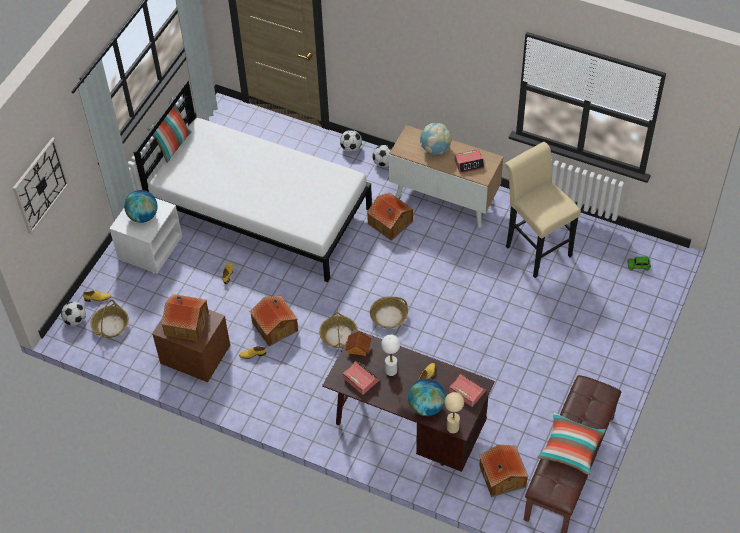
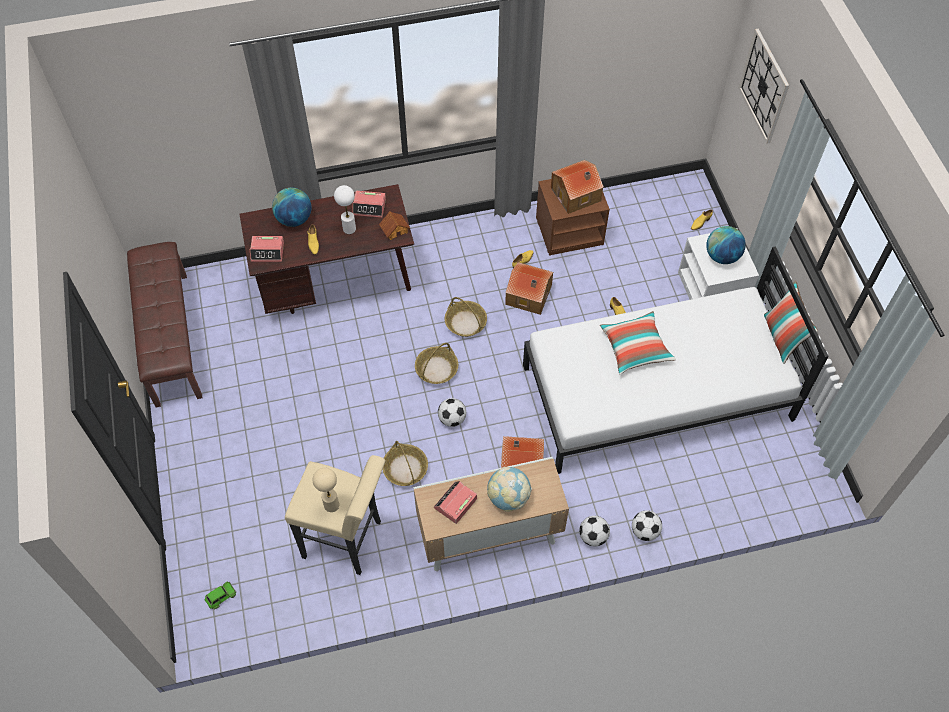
camera: 140 degrees right, 5 degrees up
football [61,302,86,326] -> football moved to [438,398,466,427]
basket [90,300,129,338] -> basket moved to [382,441,428,486]
beige table lamp [445,392,464,433] -> beige table lamp moved to [313,468,339,512]
toy house [479,445,529,497] -> none
pillow [538,412,606,475] -> pillow moved to [600,311,676,374]

